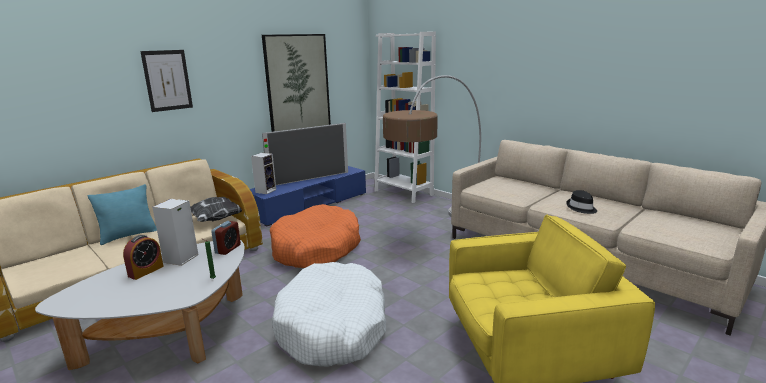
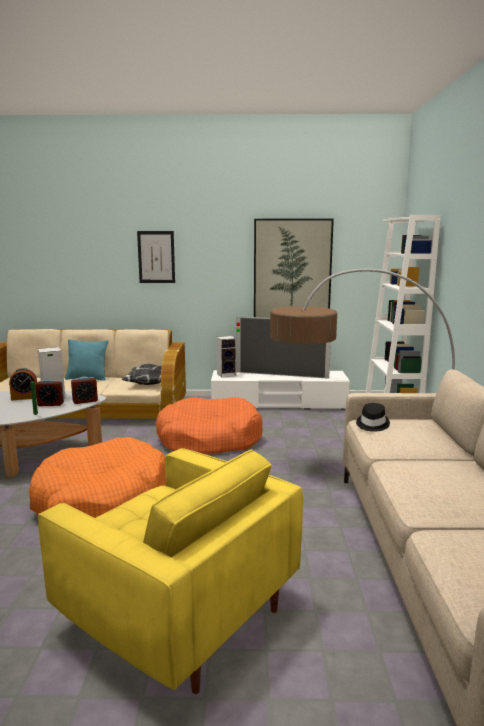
camera: 45 degrees right, 5 degrees down
blue tv stand [250,166,366,227] -> white tv stand [211,370,350,410]
white dog bed [271,262,386,367] -> orange dog bed [29,437,166,518]
black hat [566,190,597,214] -> black hat moved to [356,403,390,432]
none -> alarm clock [35,379,64,406]

